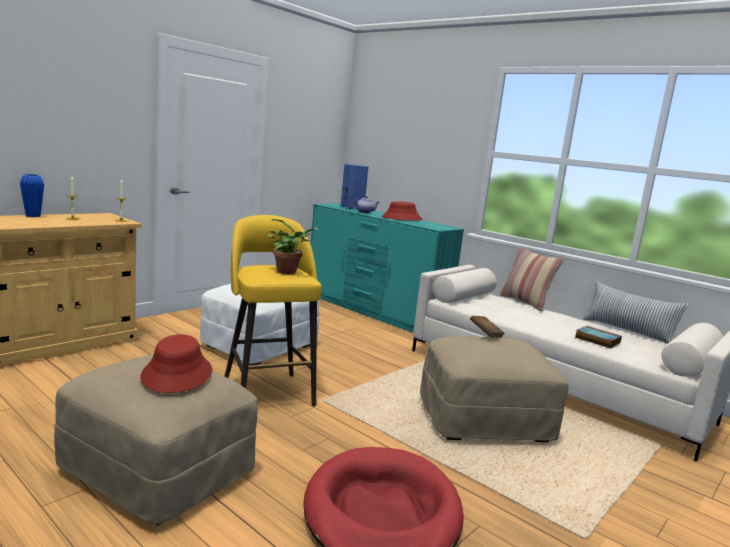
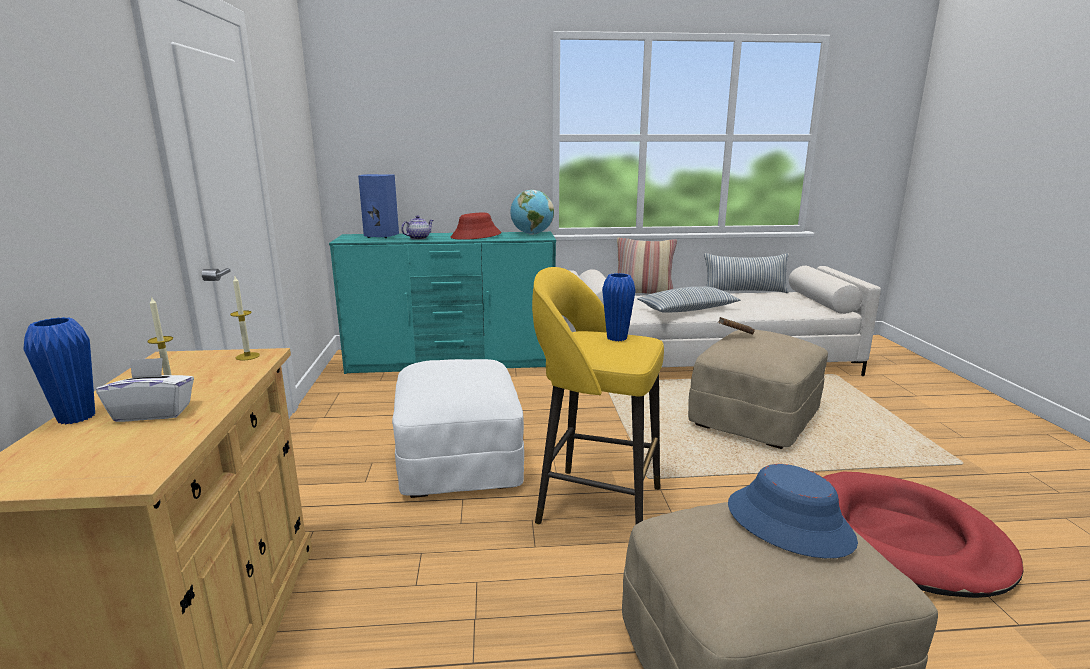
camera: 45 degrees left, 5 degrees up
red hat [140,334,212,393] -> blue hat [728,464,858,558]
potted plant [267,219,318,274] -> blue vase [602,273,636,341]
book [575,326,622,349] -> none
none -> white tissue box [96,357,194,422]
none -> globe [510,190,554,235]
none -> pillow [637,286,740,313]

